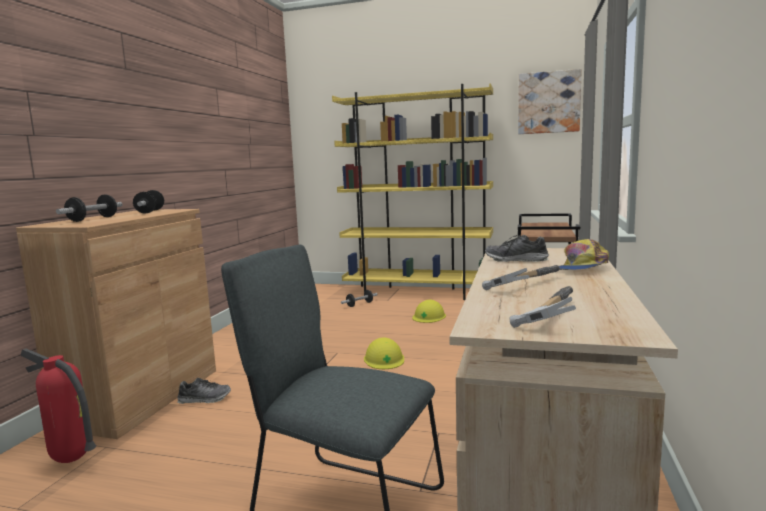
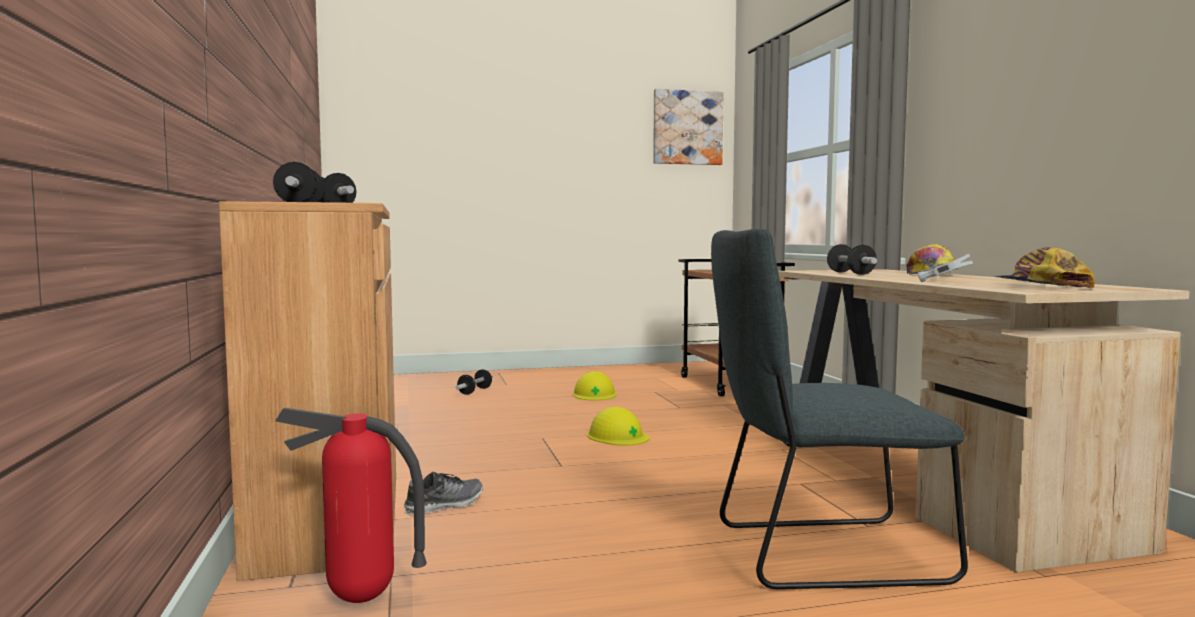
camera: 30 degrees left, 5 degrees down
yellow bookcase [332,83,493,300] -> none
shoe [485,235,549,262] -> dumbbell [827,244,877,275]
hammer [510,286,576,328] -> cap [994,247,1095,288]

